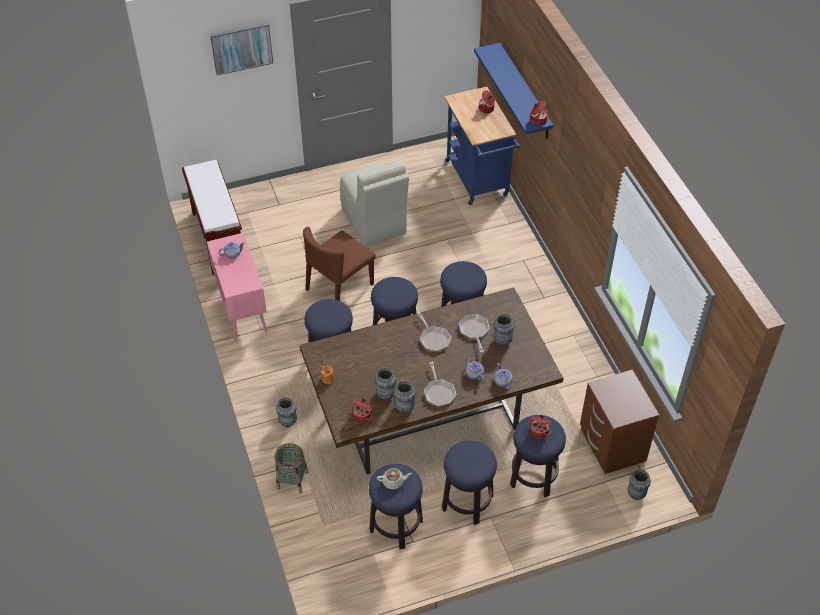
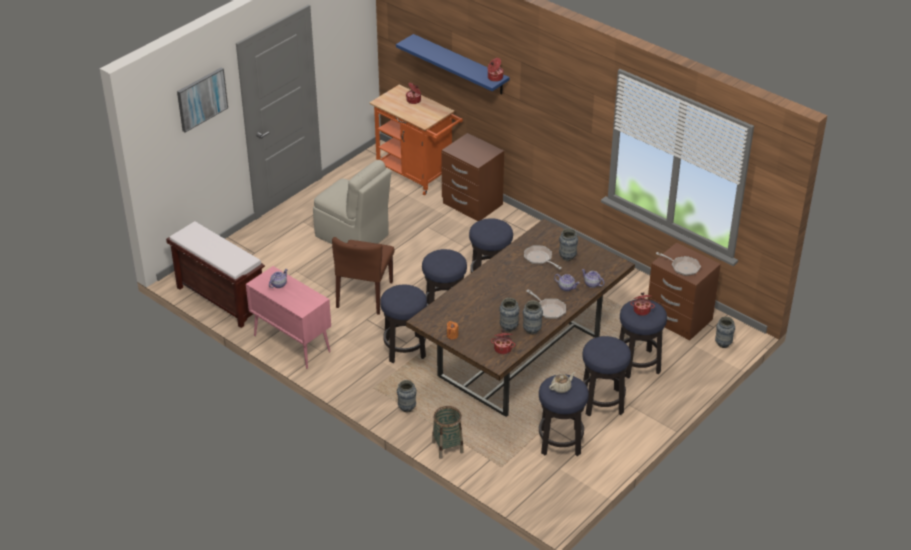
camera: 30 degrees left, 10 degrees down
frying pan [417,312,451,351] -> frying pan moved to [656,252,701,276]
blue cart [445,87,520,205] -> orange cart [369,84,463,195]
none -> brown nightstand [441,133,504,221]

